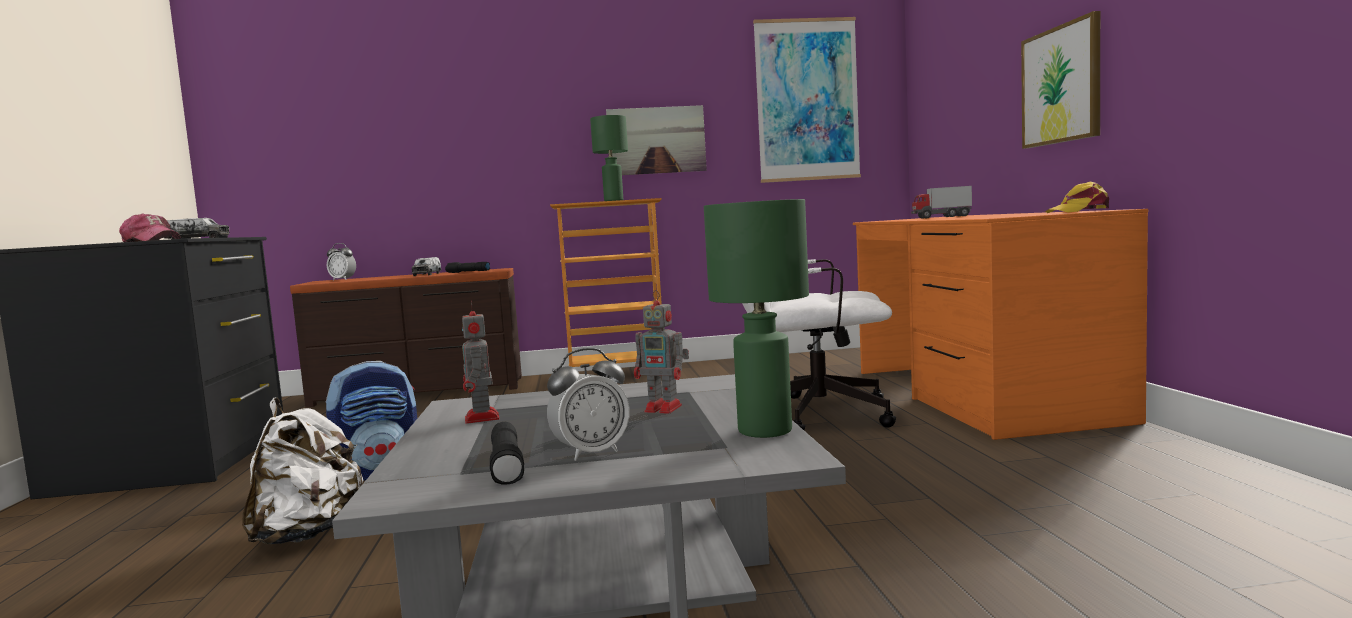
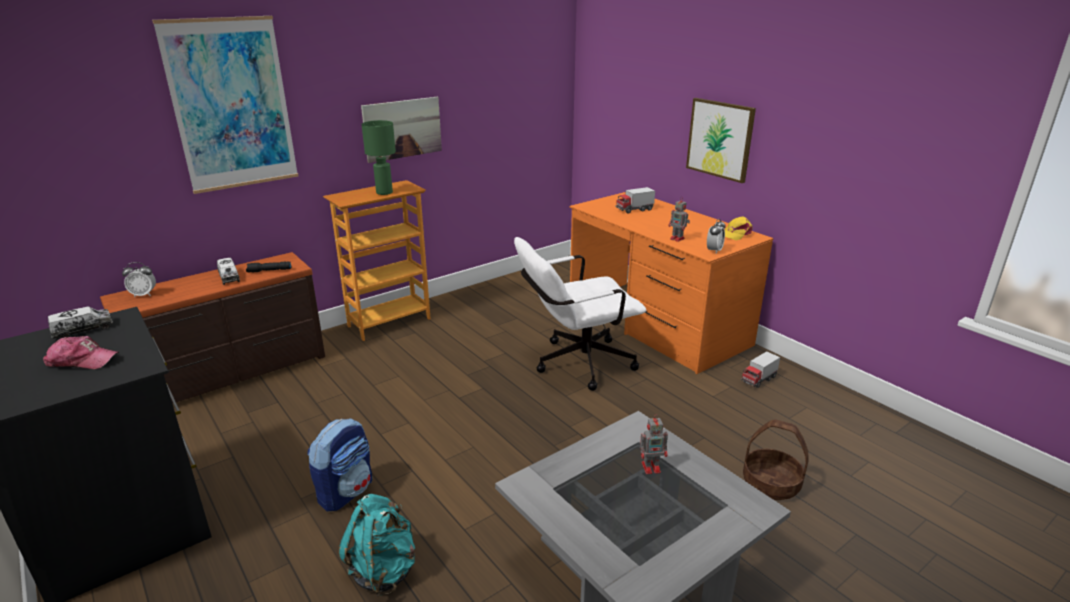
camera: 30 degrees left, 20 degrees up
white backpack [242,397,363,544] -> turquoise backpack [338,494,415,597]
toy robot [462,301,499,424] -> toy robot moved to [668,197,690,242]
black flashlight [490,422,524,485] -> none
alarm clock [547,348,629,461] -> alarm clock moved to [707,218,726,254]
green table lamp [704,199,809,438] -> none
picture [753,17,861,183] -> picture moved to [152,16,298,194]
none -> toy truck [741,351,780,388]
none -> basket [743,420,809,500]

